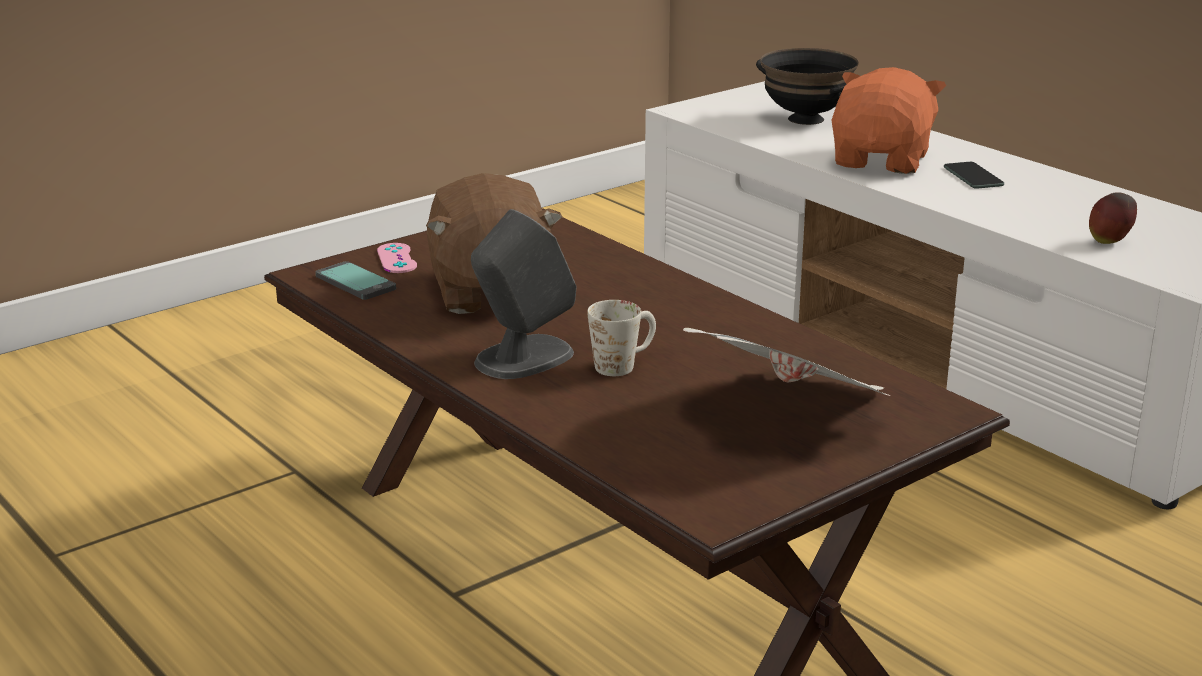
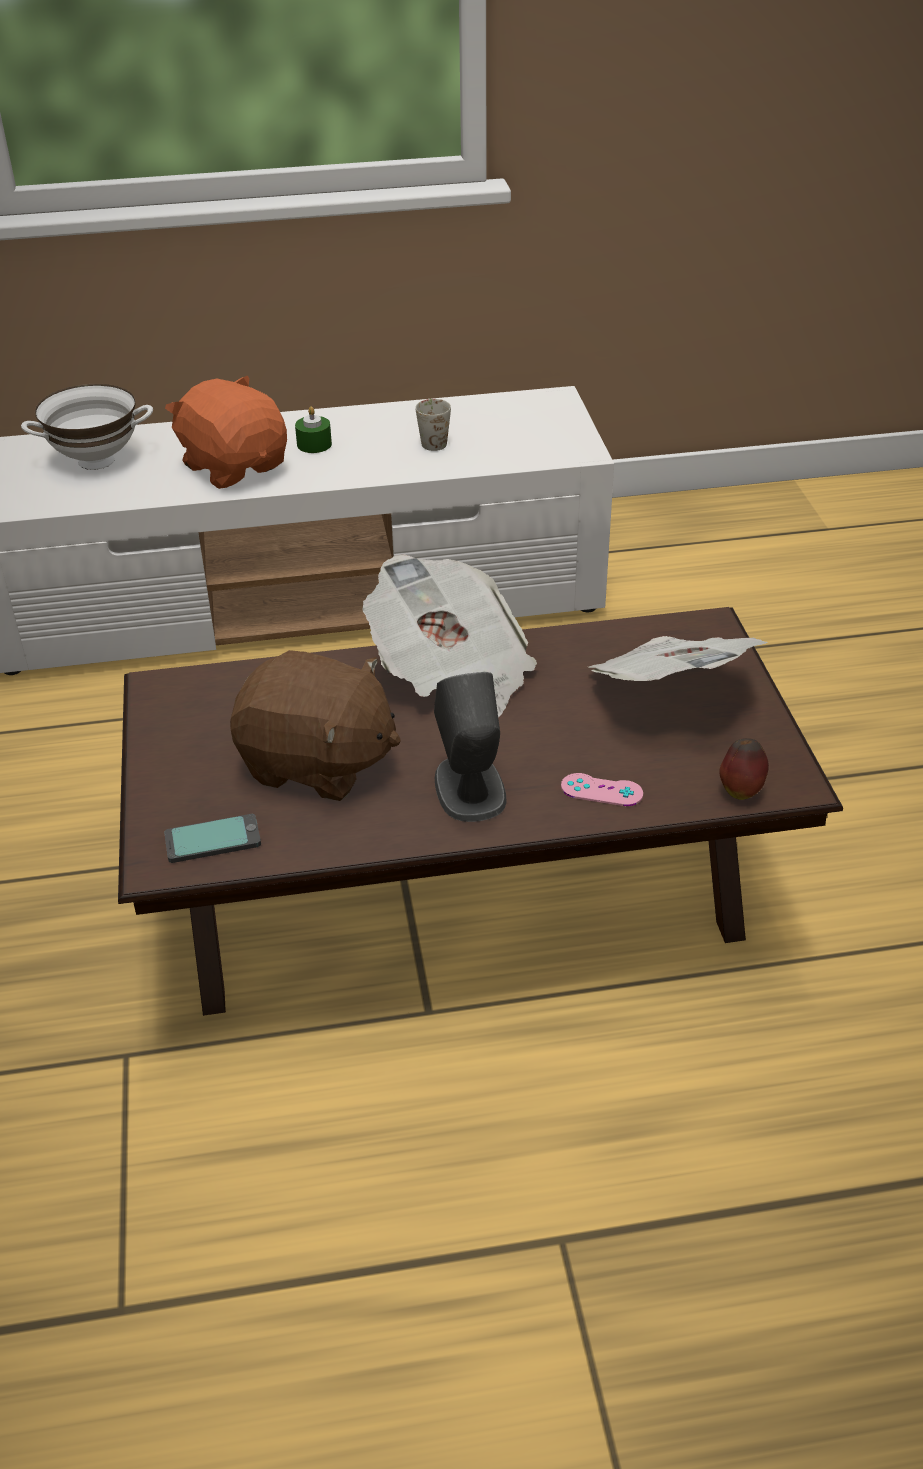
camera: 60 degrees left, 15 degrees up
pink game controller [377,243,417,273] -> pink game controller moved to [561,773,643,806]
white mug [587,300,656,376] -> white mug moved to [415,399,451,451]
black bowl [756,48,859,125] -> white bowl [21,384,153,470]
phone [944,162,1004,189] -> green candle [295,406,332,453]
apple [1089,192,1137,244] -> apple moved to [719,738,769,800]
none -> newspaper [363,554,537,718]

